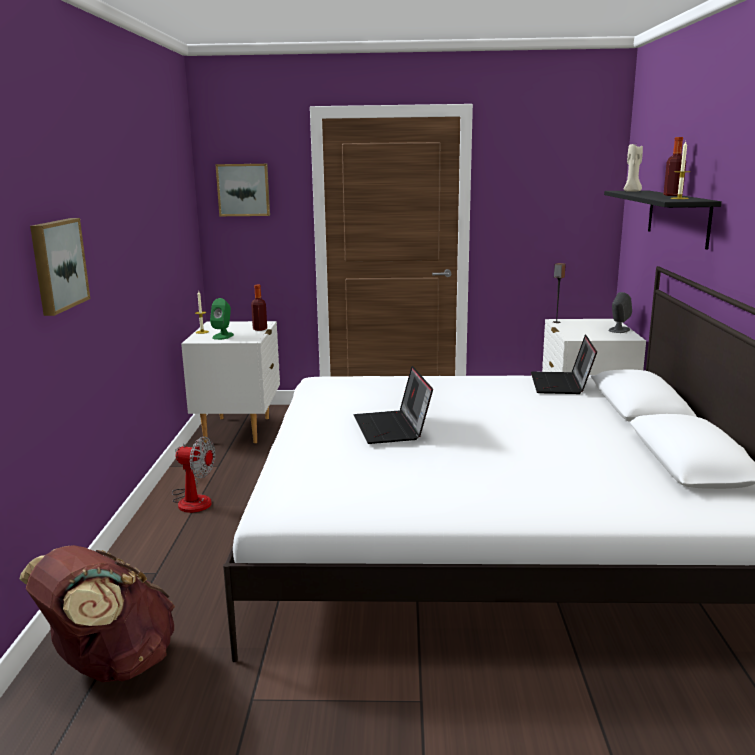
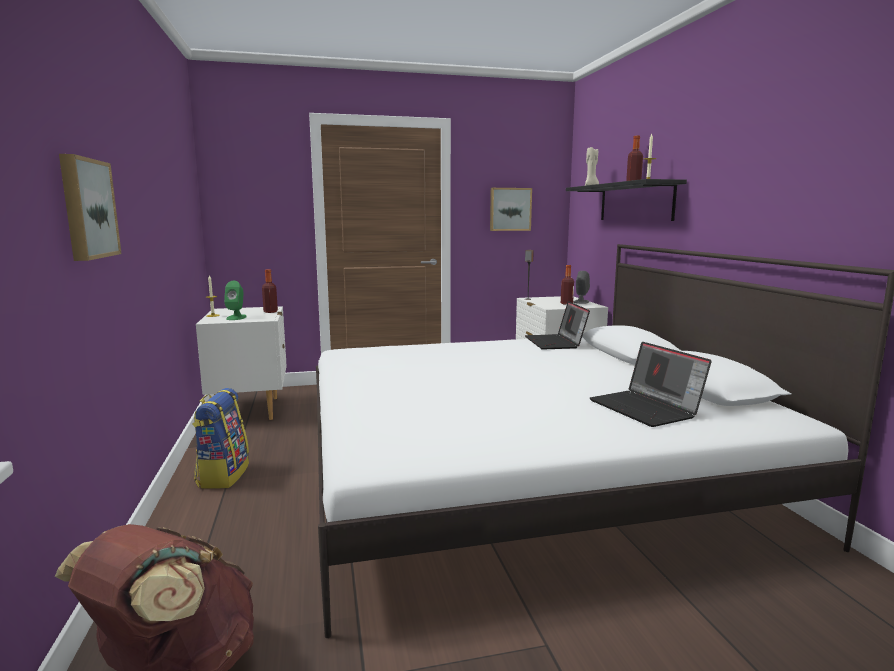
camera: 15 degrees left, 5 degrees down
fan [172,437,215,513] -> backpack [193,388,249,489]
picture [216,164,270,216] -> picture moved to [490,188,532,231]
laptop [354,366,433,444] -> laptop moved to [590,342,712,427]
none -> bottle [561,265,574,305]

